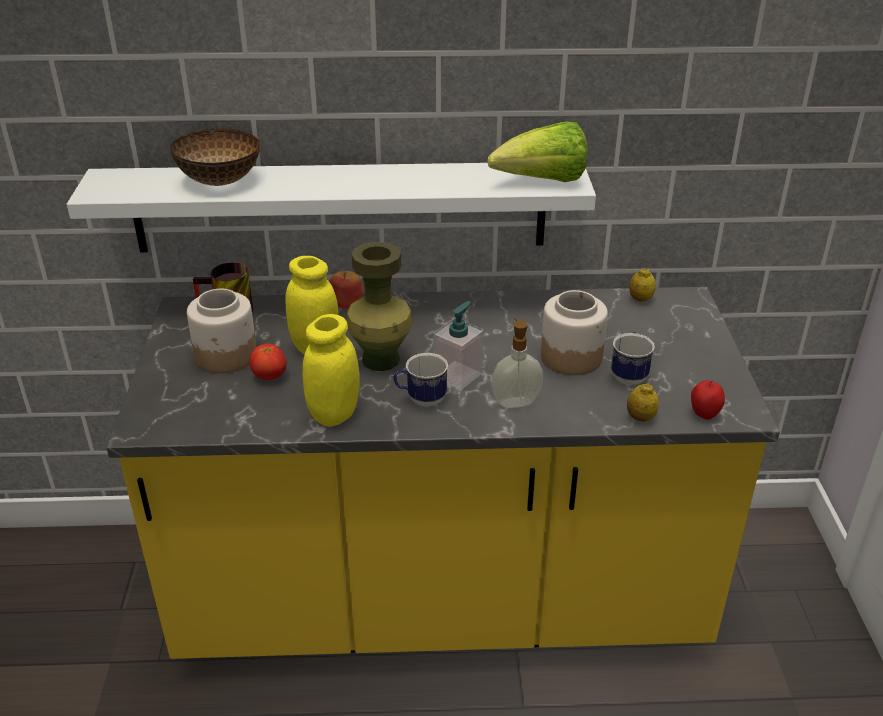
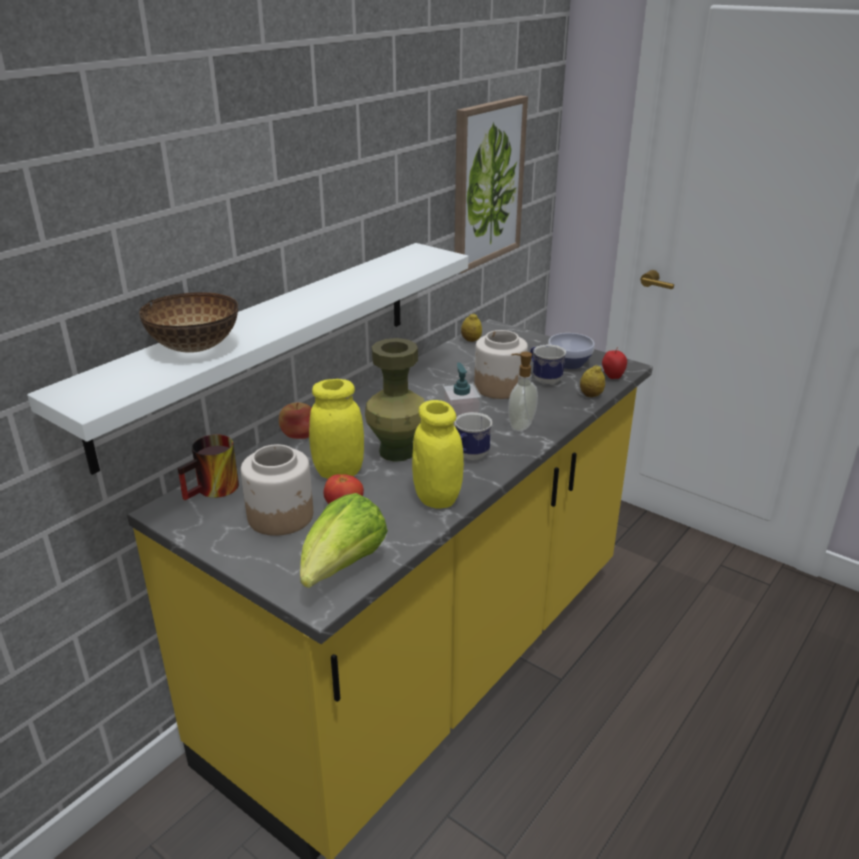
camera: 50 degrees left, 5 degrees down
lettuce [488,122,588,182] -> lettuce moved to [300,493,388,588]
none -> picture [454,95,528,273]
none -> bowl [548,333,595,369]

